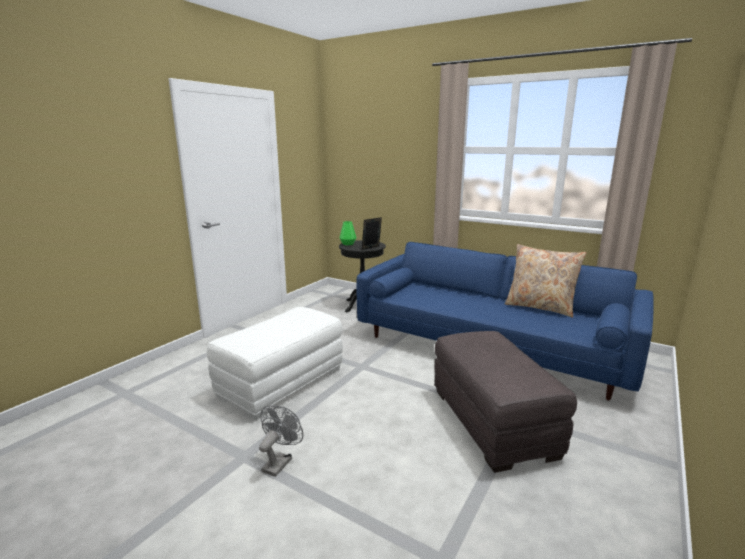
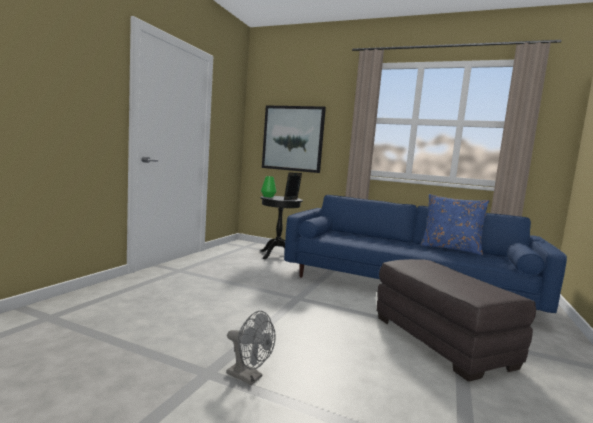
camera: 10 degrees left, 10 degrees down
white ottoman [207,307,343,420] -> none
grey fan [259,405,303,477] -> grey fan turned 105 degrees clockwise [227,311,276,385]
beige pillow [505,244,586,318] -> blue pillow [420,194,490,255]
none -> picture [262,105,326,173]

